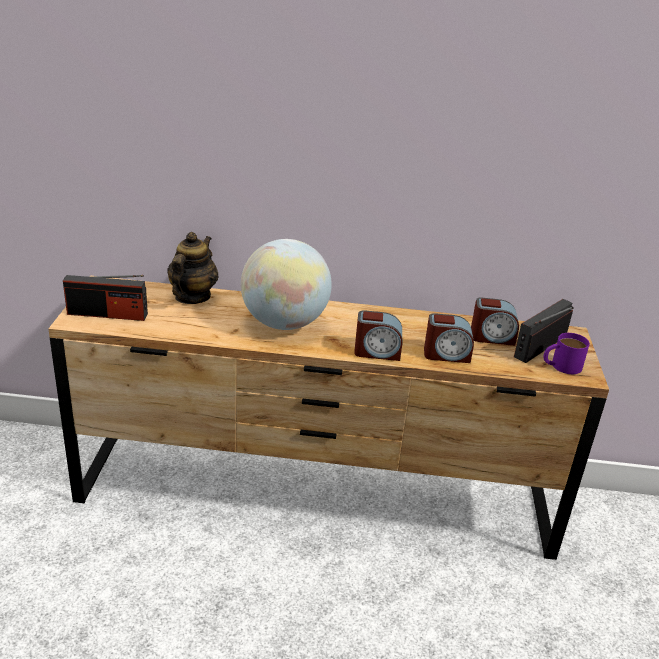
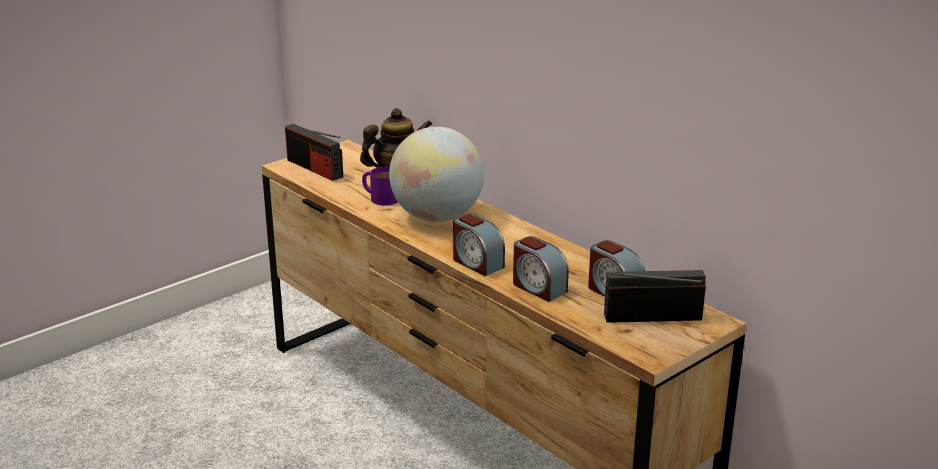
camera: 45 degrees right, 5 degrees down
purple mug [543,333,590,374] -> purple mug moved to [362,167,398,205]

